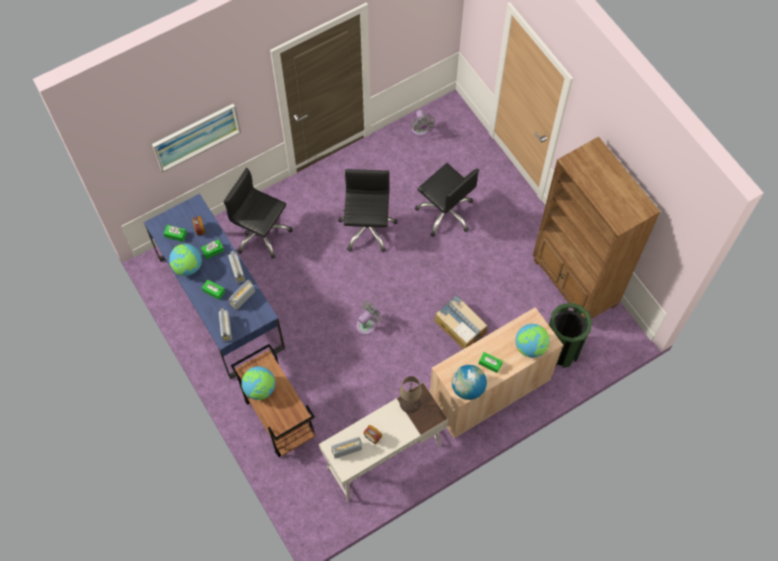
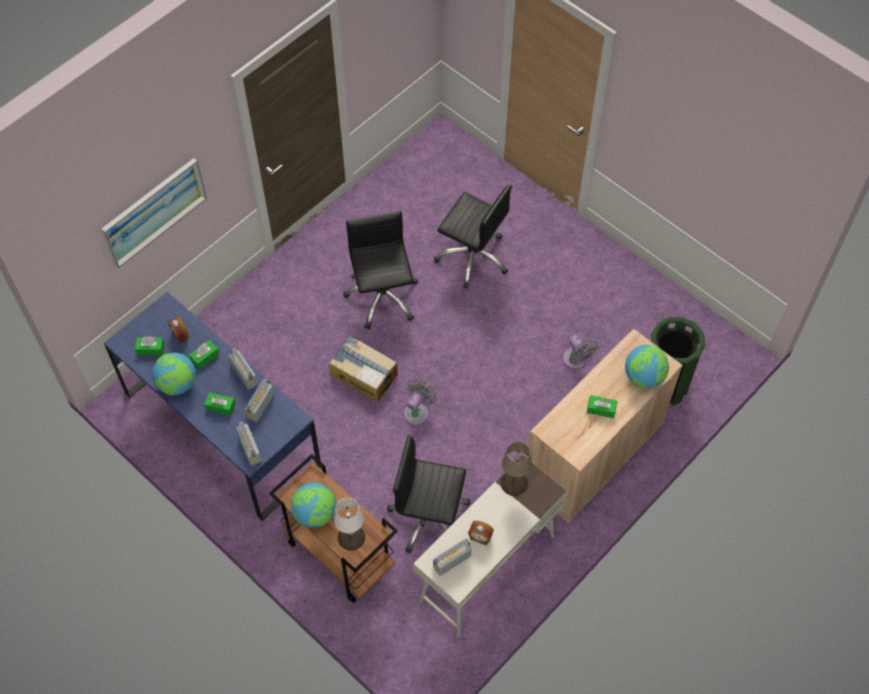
camera: 15 degrees left, 5 degrees down
black office chair [224,168,293,259] -> black office chair moved to [387,435,471,553]
grey fan [411,110,435,136] -> grey fan moved to [563,335,598,370]
cardboard box [434,295,487,349] -> cardboard box moved to [329,335,398,402]
globe [452,365,487,400] -> none
brown bookcase [533,137,660,319] -> none
none -> white table lamp [334,498,365,551]

